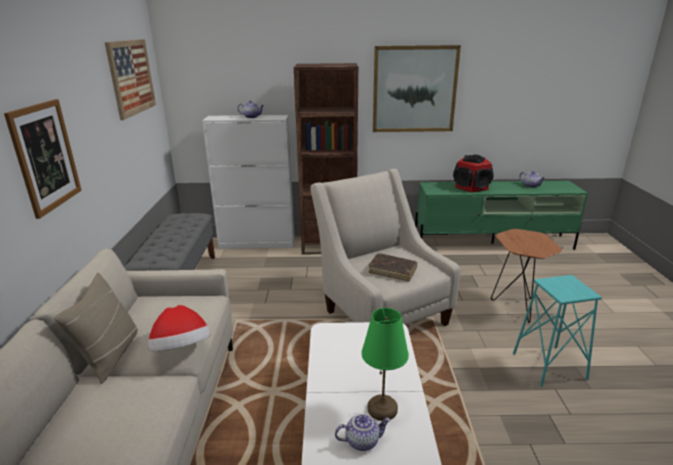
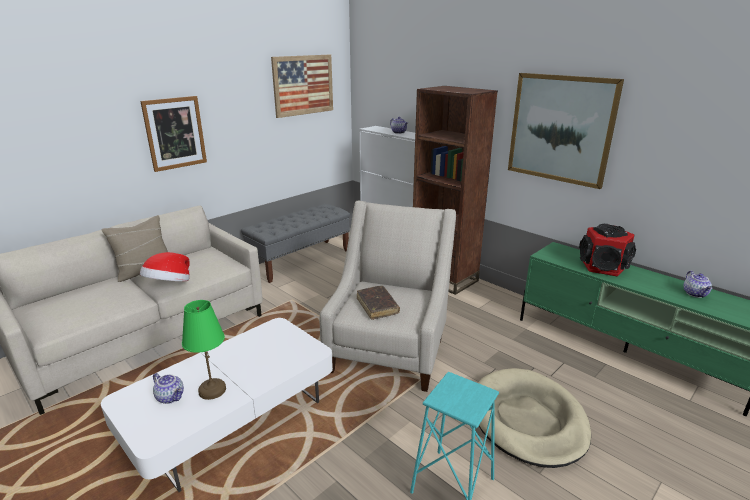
camera: 45 degrees right, 0 degrees up
brown side table [491,229,562,323] -> beige dog bed [478,368,591,468]

